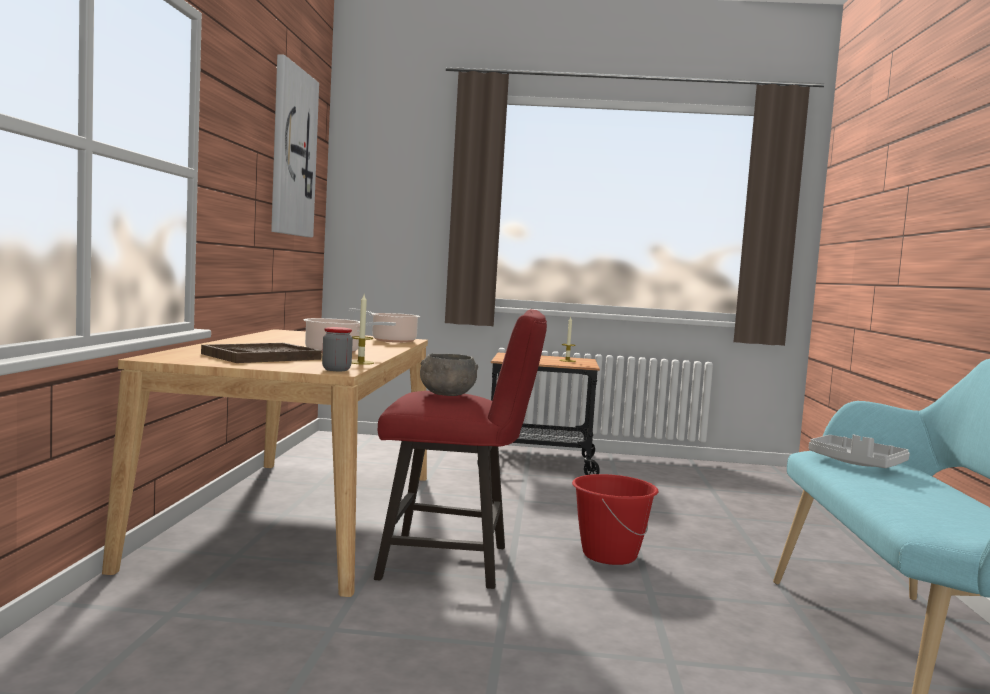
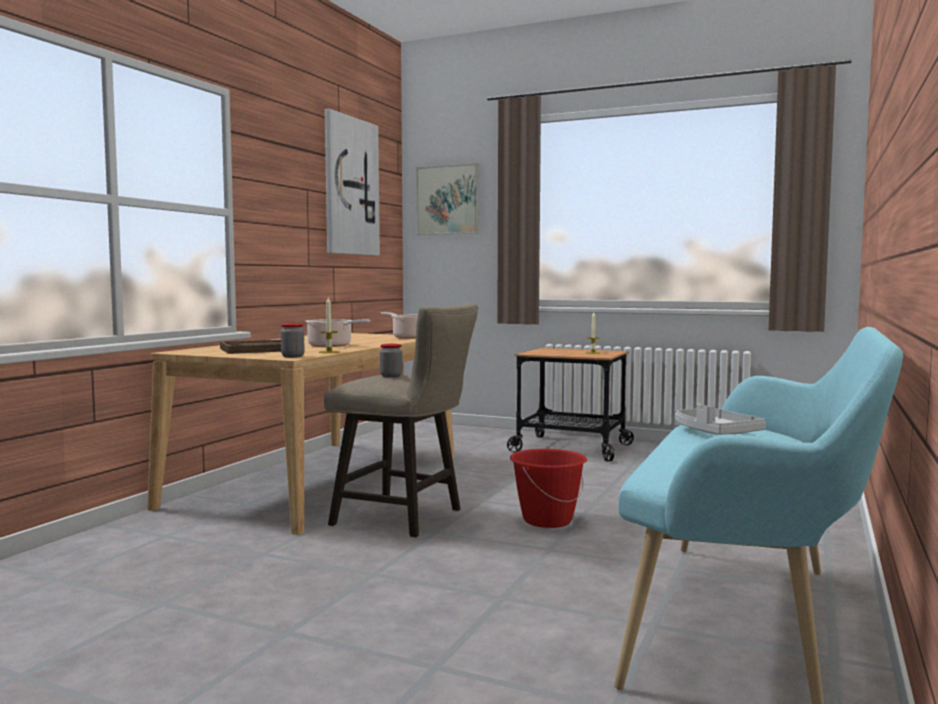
camera: 20 degrees right, 0 degrees up
red stool [374,309,547,589] -> beige stool [324,303,478,537]
grey bowl [420,354,478,396] -> jar [380,344,402,378]
none -> picture [416,163,479,235]

